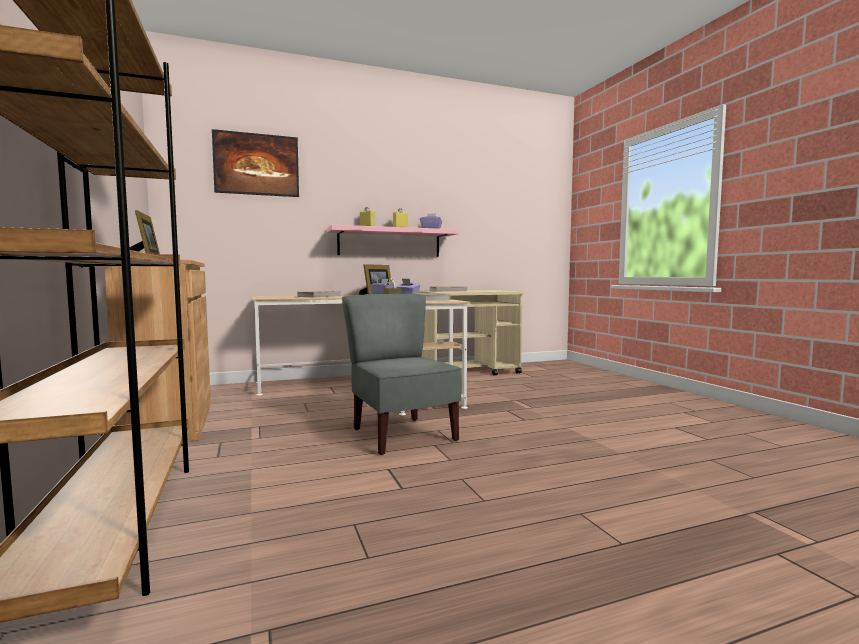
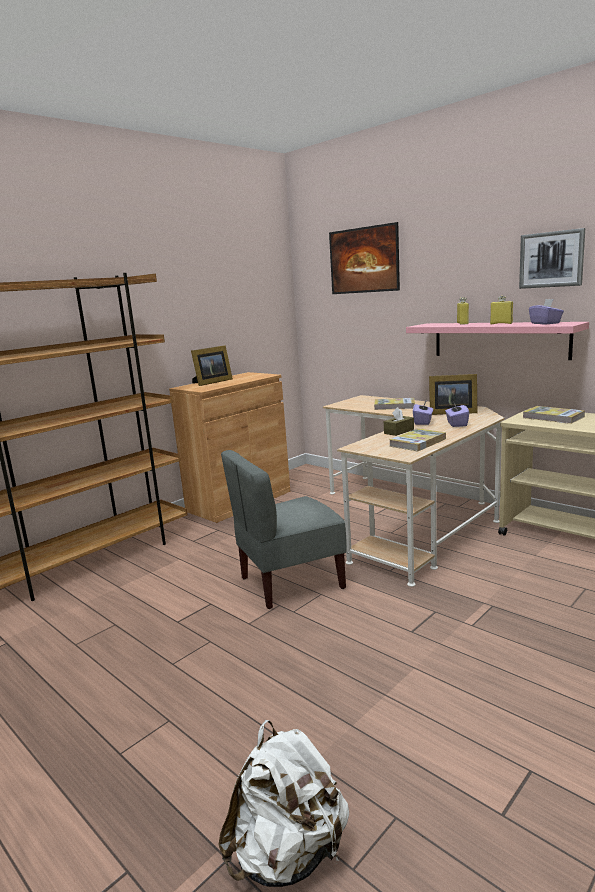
camera: 65 degrees right, 10 degrees up
grey chair [342,294,462,455] -> grey chair turned 150 degrees counterclockwise [221,450,346,609]
none -> white backpack [218,720,349,887]
none -> picture [519,228,585,289]

